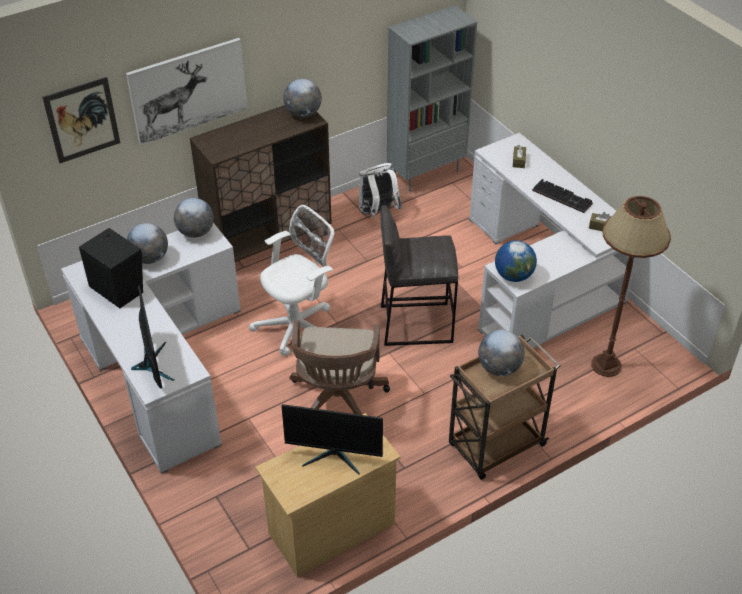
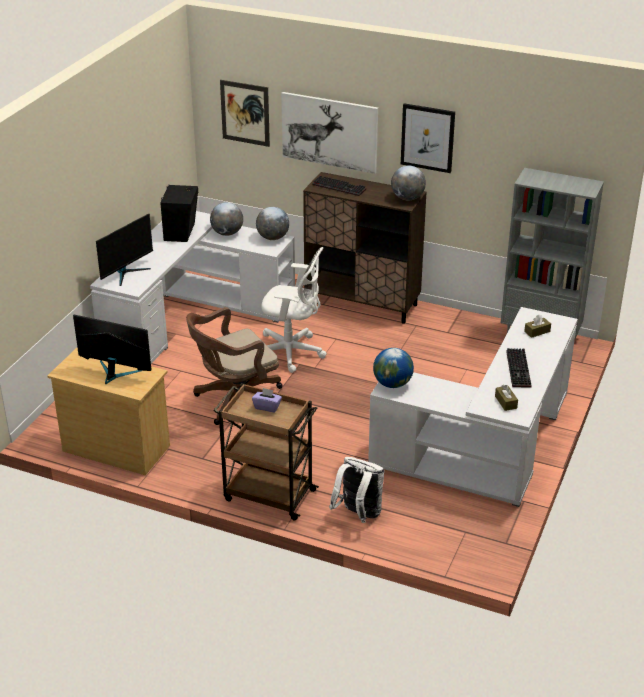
camera: 55 degrees right, 10 degrees down
monitor [281,404,383,475] -> monitor turned 135 degrees clockwise [73,314,152,384]
white backpack [359,163,402,218] -> white backpack moved to [329,457,384,523]
grey stool [380,205,458,346] -> none
globe [478,330,525,376] -> purple tissue box [252,388,282,412]
brown floor lamp [591,196,671,377] -> none
none -> keyboard [312,175,366,196]
none -> picture [401,103,455,173]

